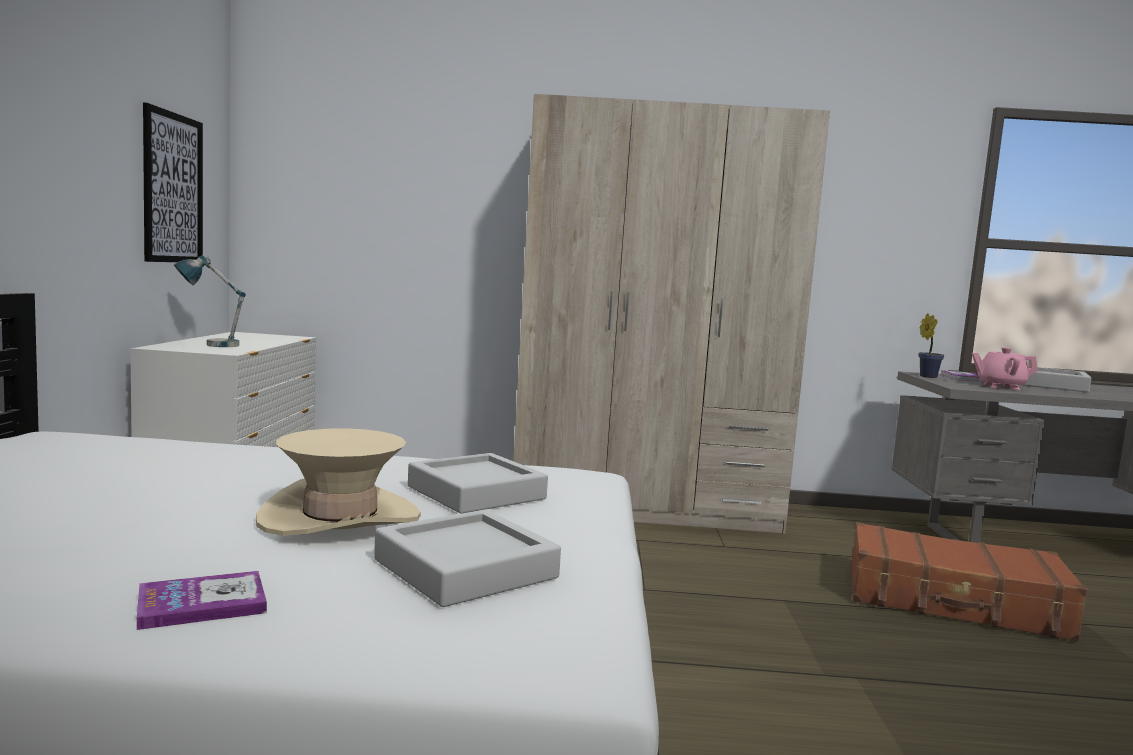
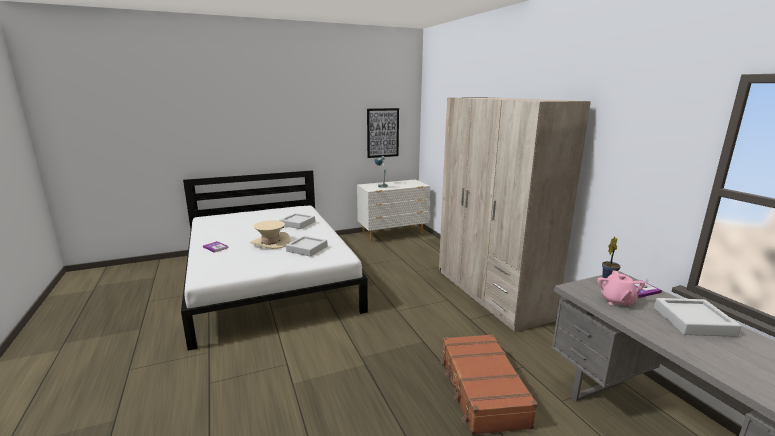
camera: 65 degrees right, 10 degrees up
grey tray [374,510,561,607] -> grey tray moved to [280,213,315,229]
pink teapot [972,347,1038,390] -> pink teapot turned 150 degrees counterclockwise [597,271,645,307]

